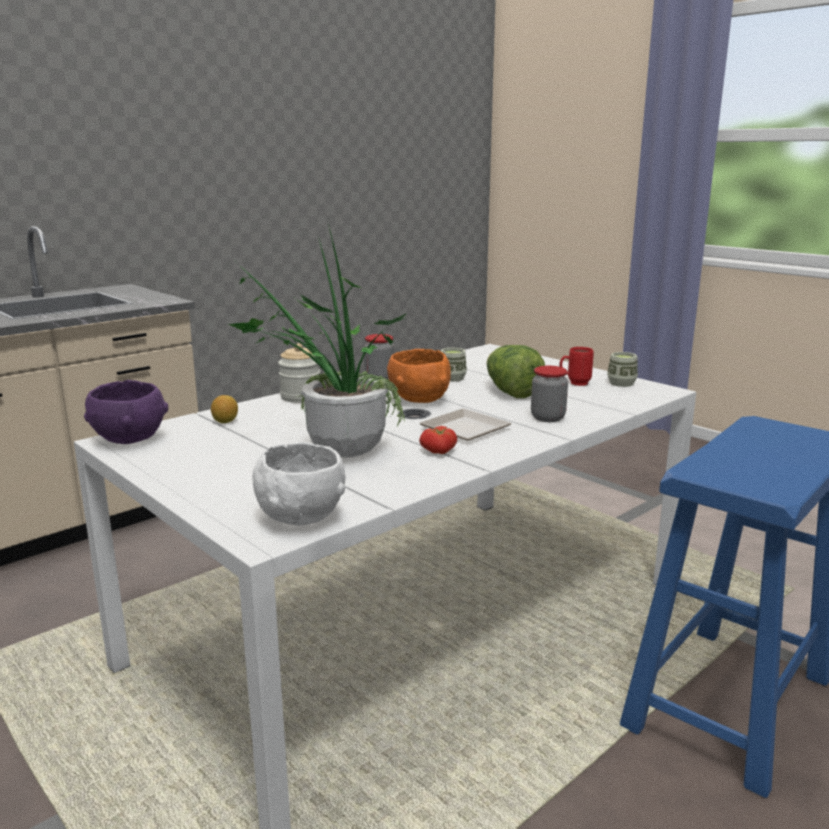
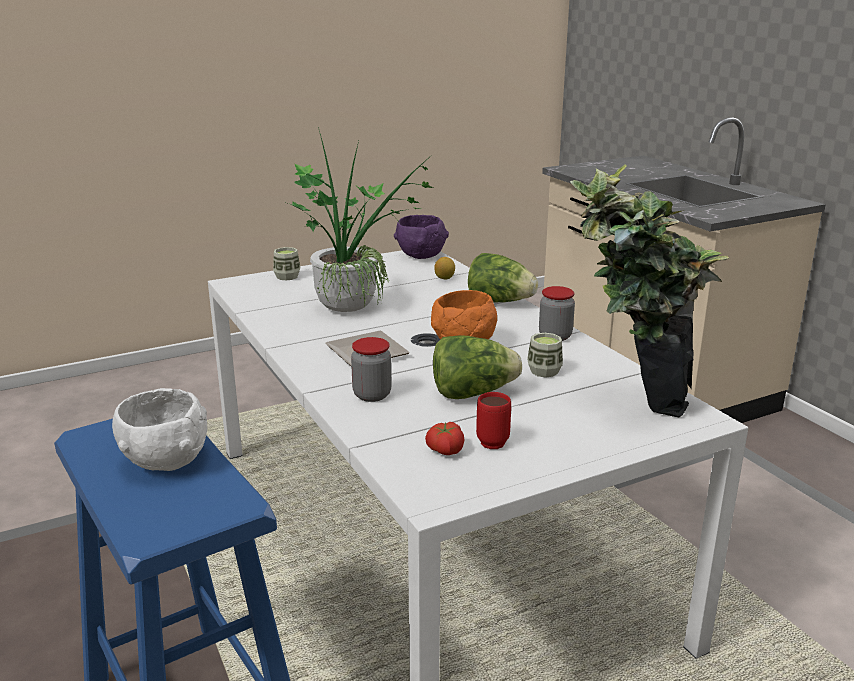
camera: 105 degrees right, 5 degrees up
white bowl [253,442,346,526] -> white bowl moved to [112,388,207,471]
jar [278,343,320,403] -> lettuce [468,253,538,302]
tomato [419,426,457,454] -> tomato moved to [425,422,464,455]
cup [607,352,638,387] -> cup moved to [273,247,300,281]
none -> potted plant [570,164,729,417]

